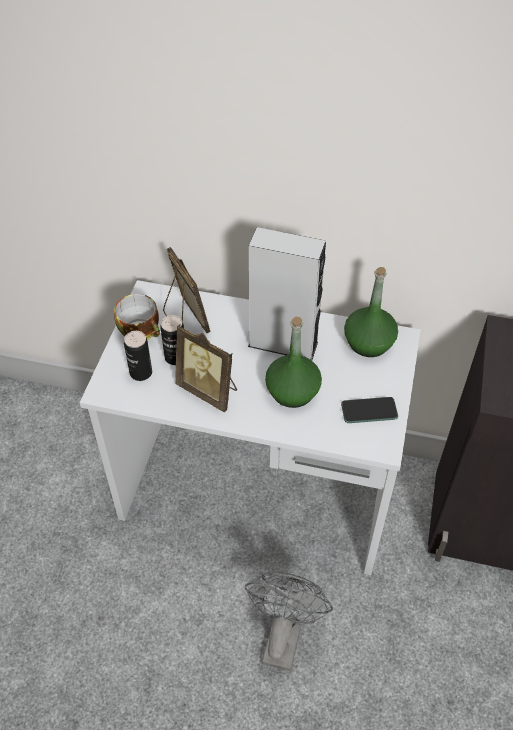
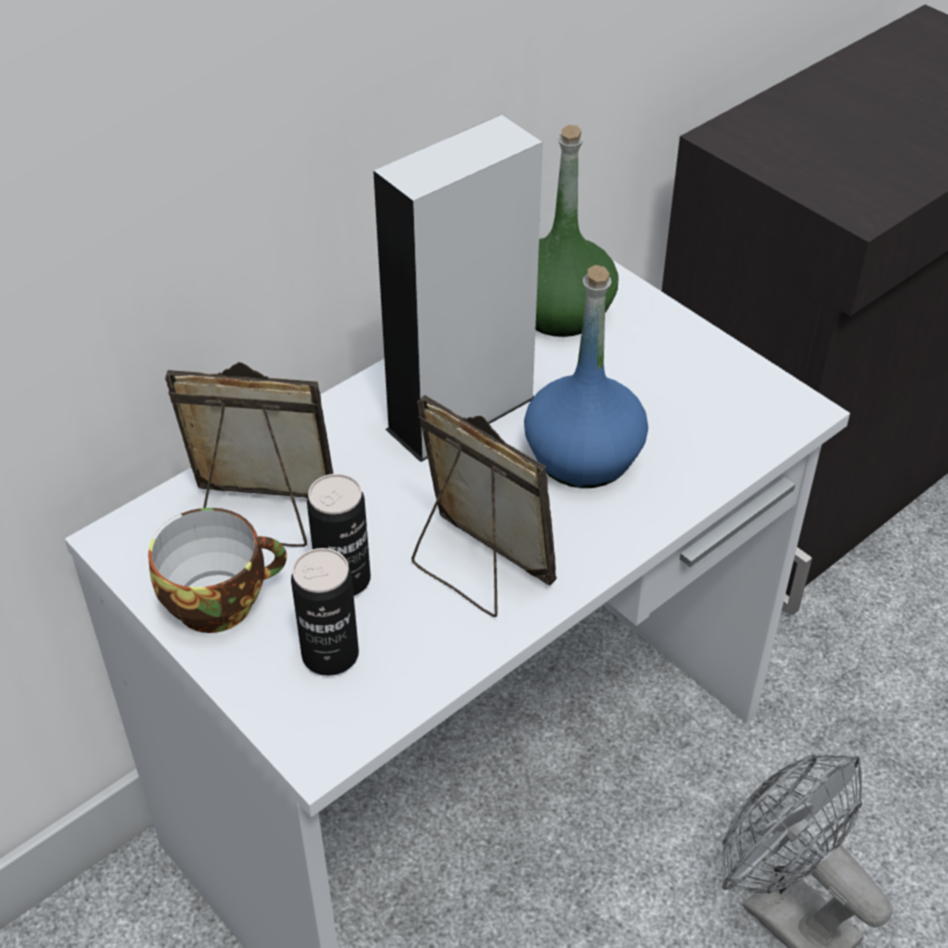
camera: 55 degrees left, 5 degrees down
picture frame [175,324,237,413] -> picture frame turned 120 degrees counterclockwise [411,395,557,617]
green bottle [265,317,322,408] -> blue bottle [524,265,648,488]
phone [341,397,398,423] -> none

